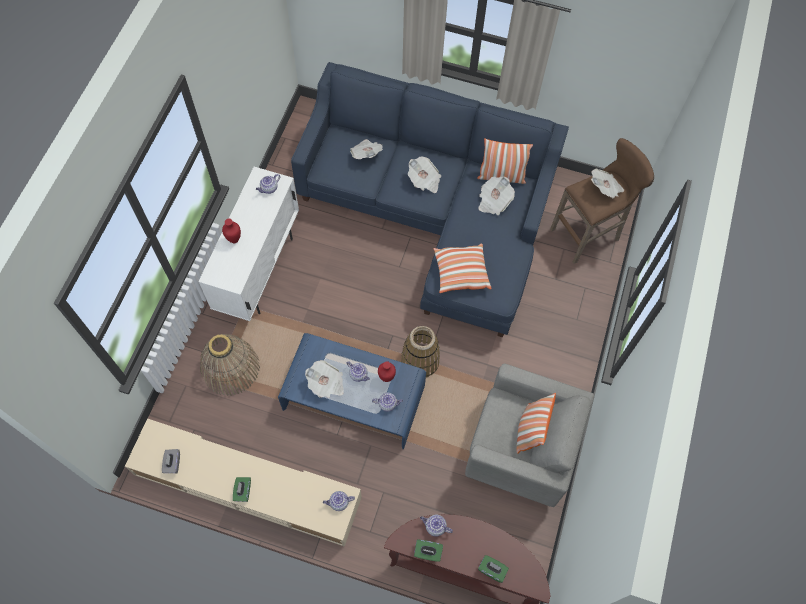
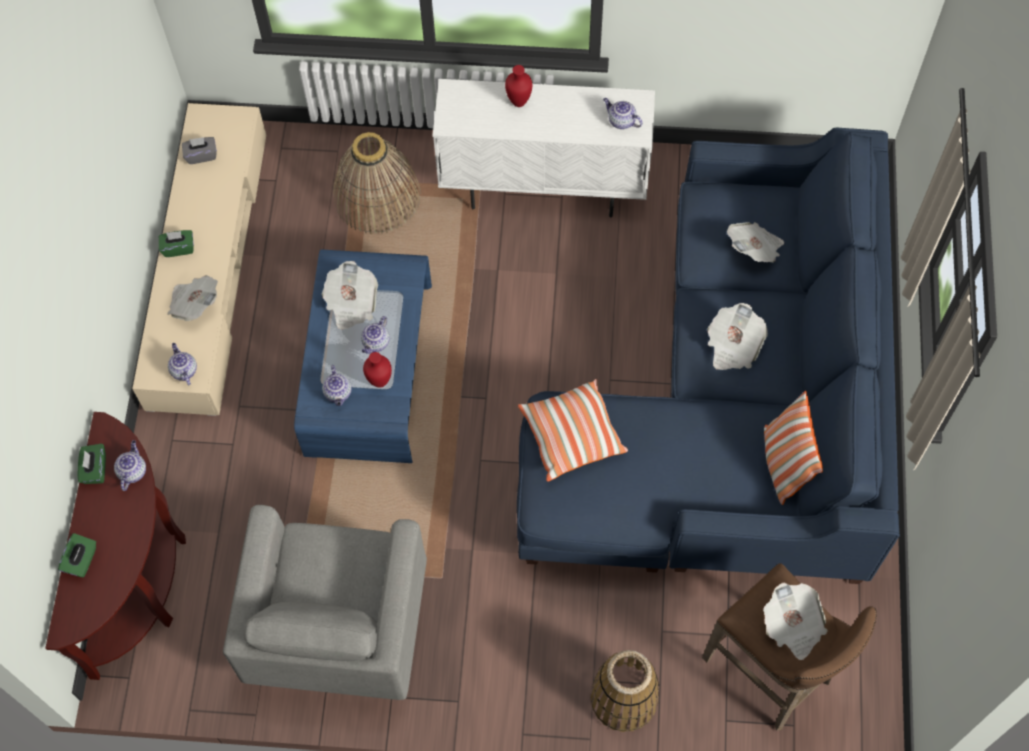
camera: 80 degrees right, 0 degrees up
basket [401,326,440,378] -> basket moved to [590,650,659,732]
newspaper [479,177,515,215] -> newspaper moved to [168,275,218,321]
pillow [517,393,556,454] -> none

